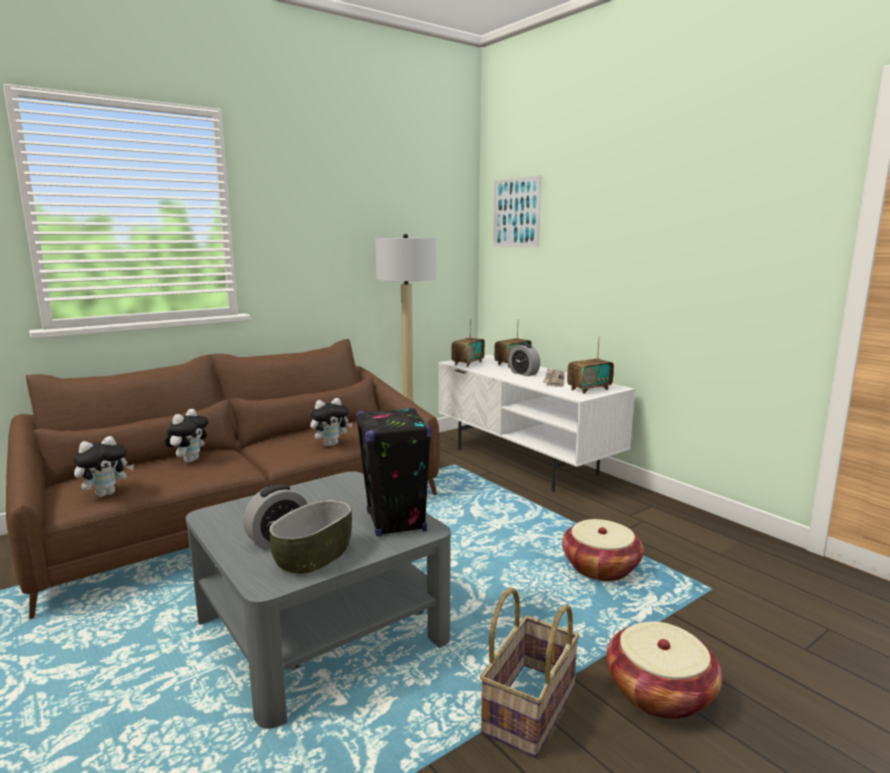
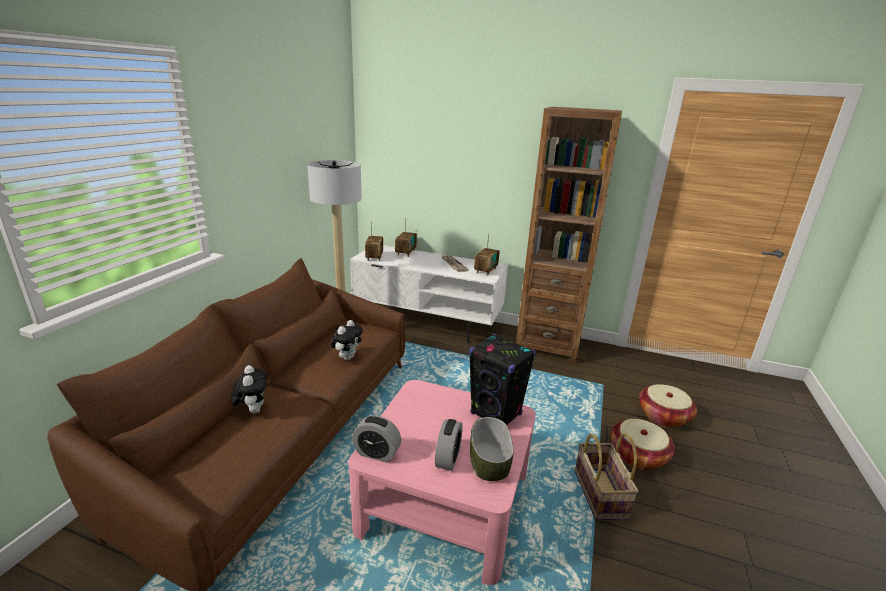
camera: 35 degrees left, 10 degrees up
plush toy [73,436,134,497] -> none
grey coffee table [186,471,451,729] -> pink coffee table [348,380,536,585]
picture [493,175,541,248] -> none
alarm clock [509,343,540,376] -> alarm clock moved to [352,415,401,463]
basket [562,519,644,581] -> basket moved to [639,384,697,428]
none -> brown bookcase [516,107,622,364]

